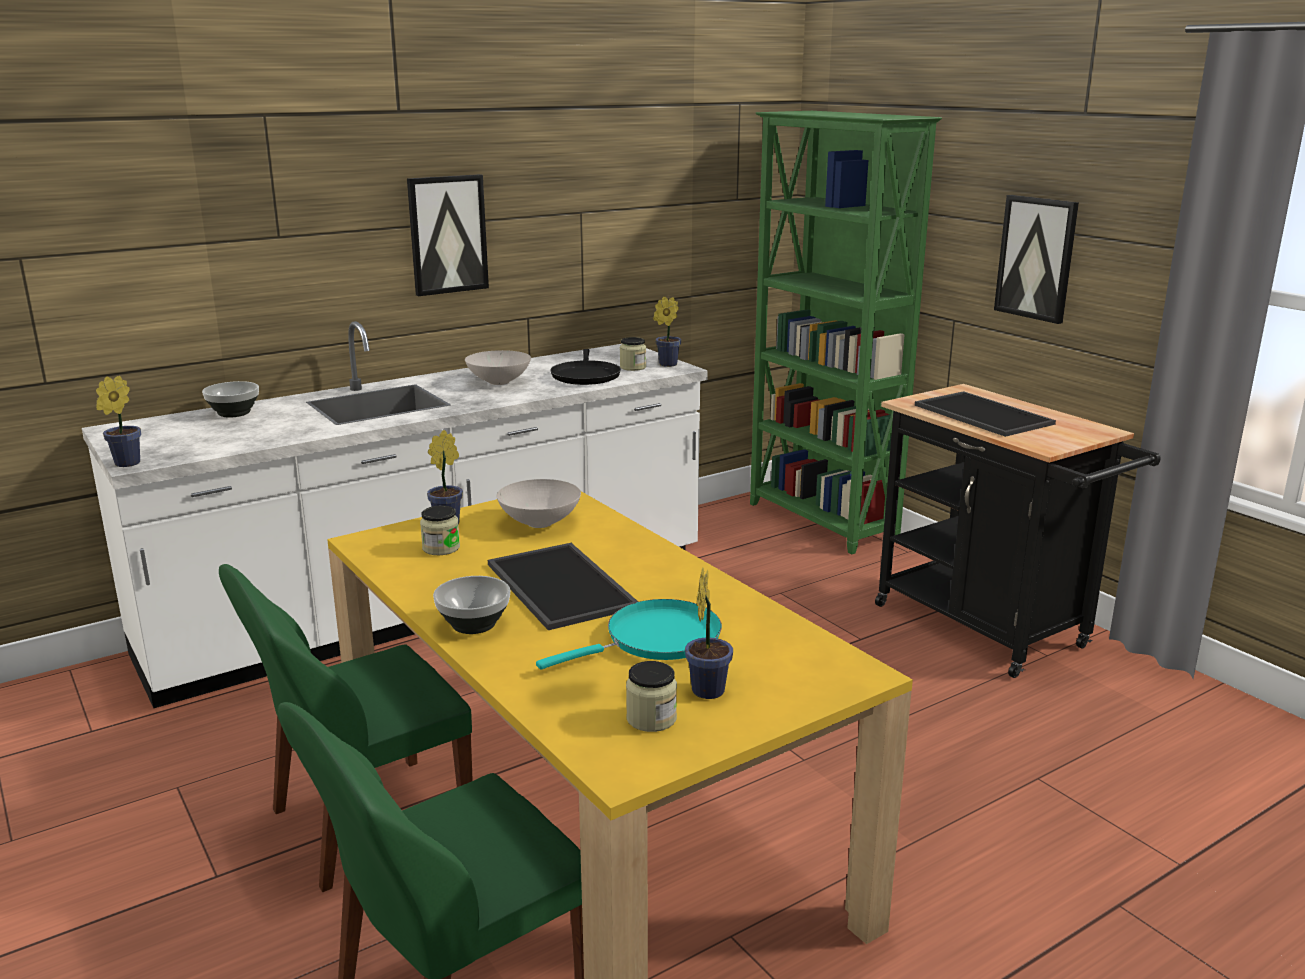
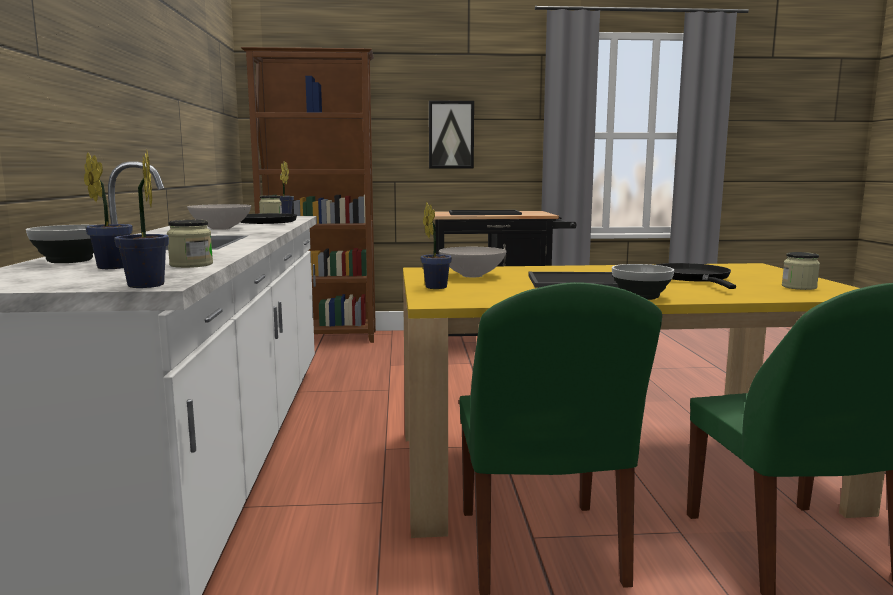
camera: 60 degrees left, 10 degrees down
picture [407,174,489,296] -> none
jar [420,505,460,555] -> jar moved to [167,220,213,268]
turquoise frying pan [536,599,722,670] -> black frying pan [656,263,736,289]
potted plant [685,567,733,699] -> potted plant moved to [84,152,133,269]
green bookcase [750,111,942,555] -> brown bookcase [241,47,376,343]

